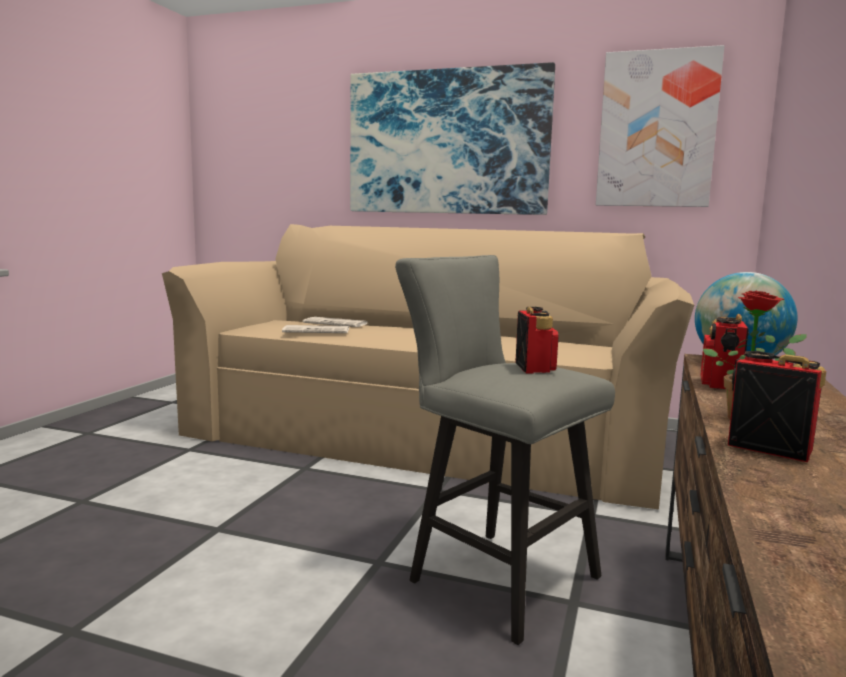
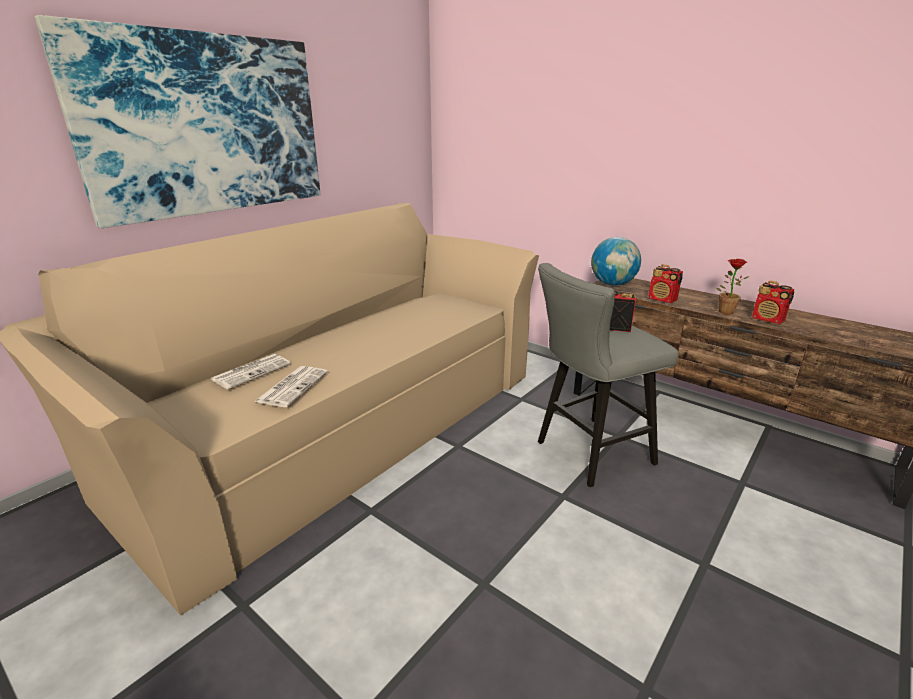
camera: 70 degrees left, 15 degrees up
picture [596,45,724,207] -> none
radio [728,351,826,462] -> radio turned 105 degrees counterclockwise [752,281,795,324]

